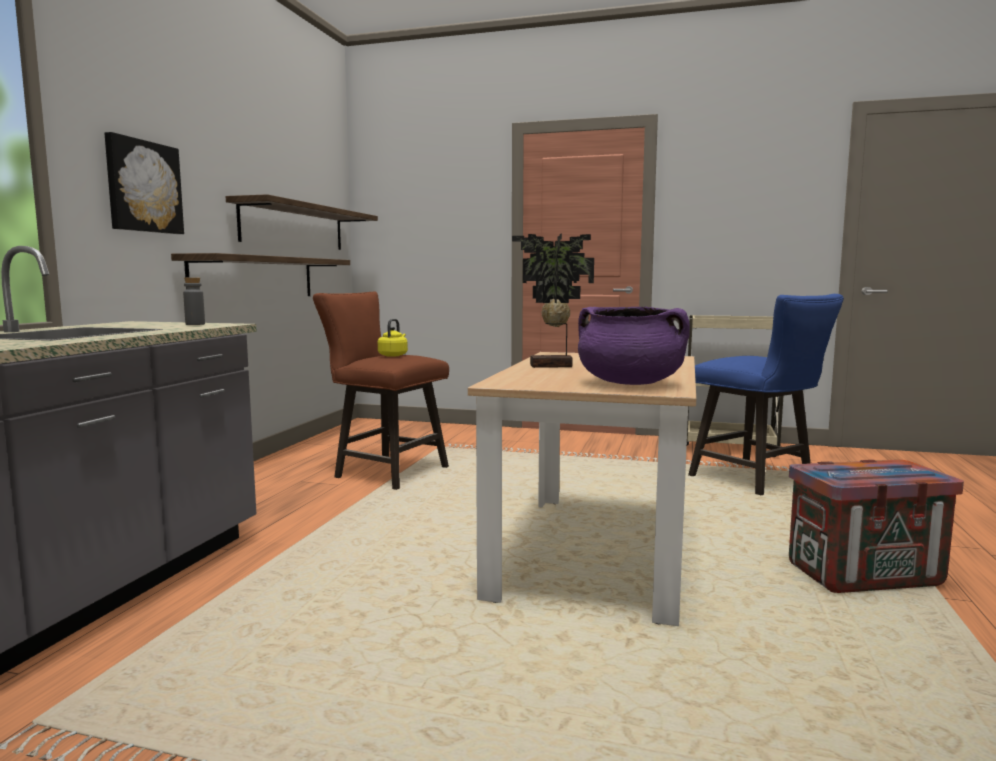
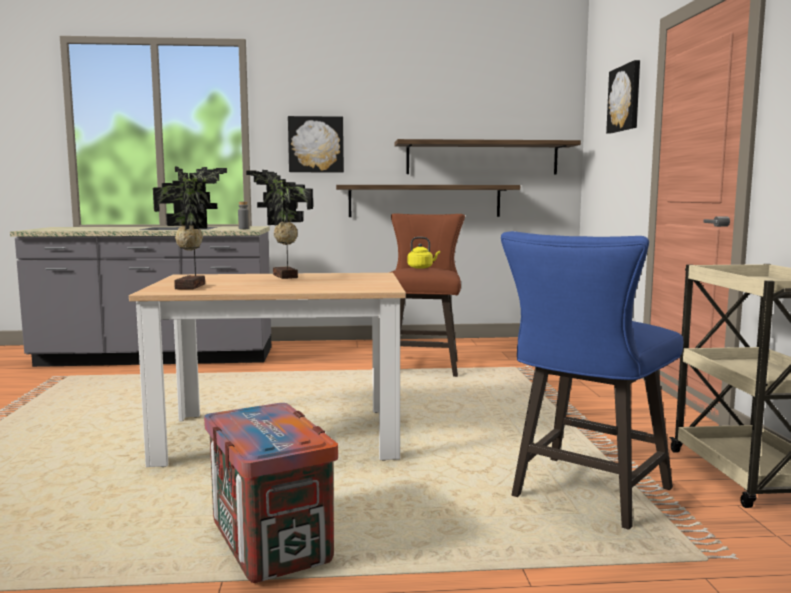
camera: 70 degrees right, 0 degrees up
purple cooking pot [578,307,690,385] -> potted plant [153,167,227,289]
none -> picture [606,60,640,133]

